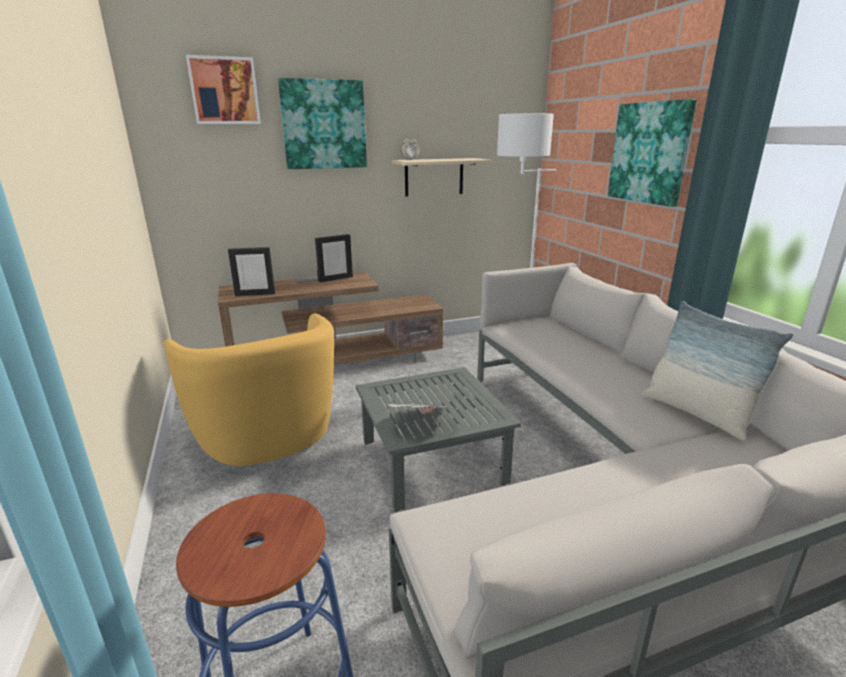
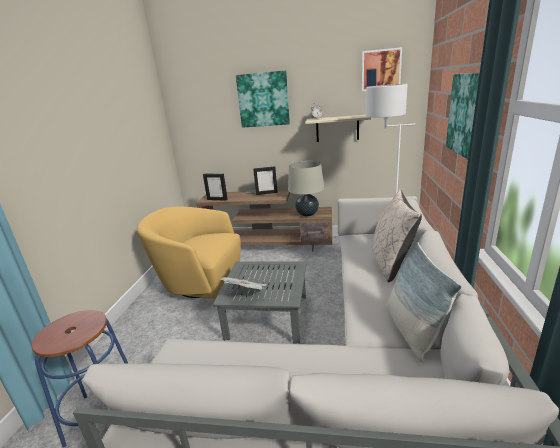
camera: 30 degrees right, 0 degrees up
yellow armchair [164,313,334,466] -> yellow armchair turned 105 degrees clockwise [137,207,241,299]
picture [186,55,261,124] -> picture moved to [362,47,402,91]
none -> beige table lamp [288,161,324,216]
none -> beige pillow [372,189,422,282]

